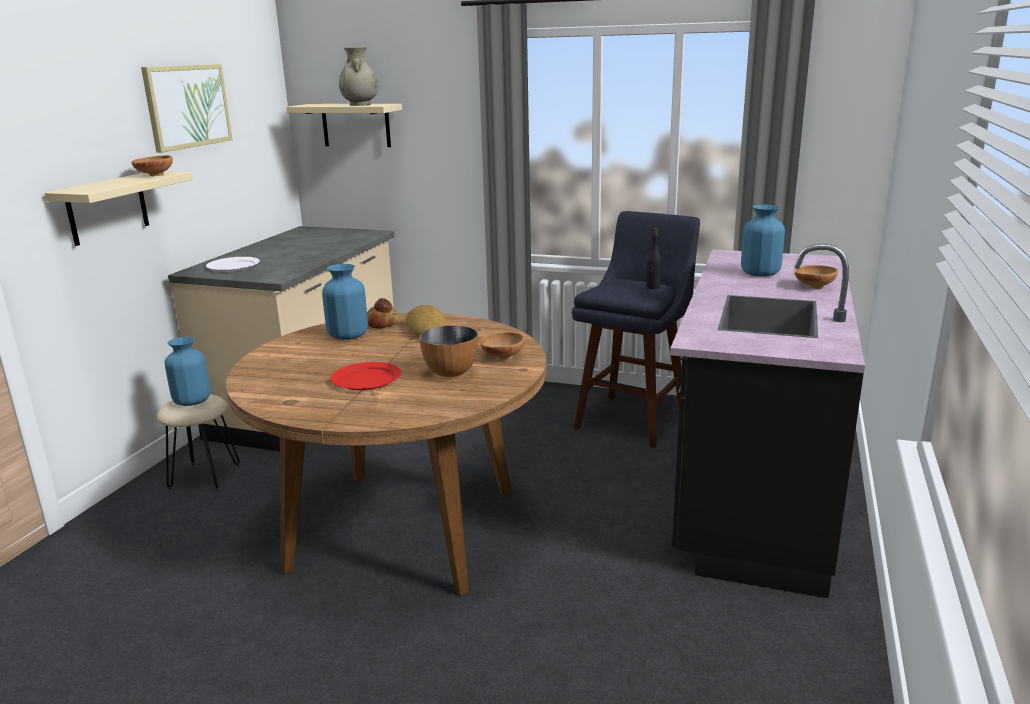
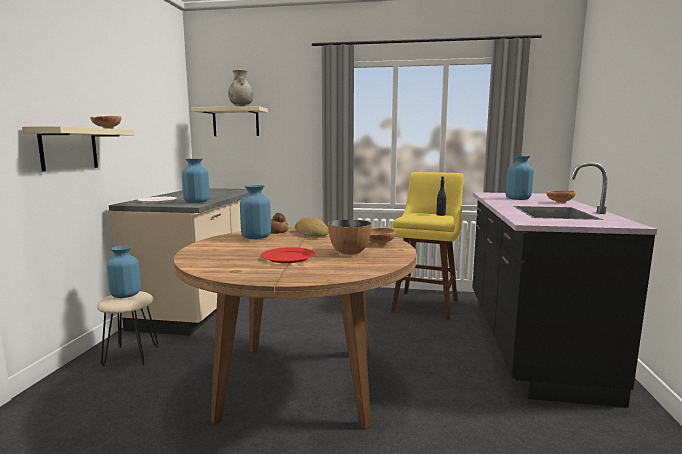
camera: 10 degrees left, 10 degrees down
picture [141,64,232,153] -> none
blue stool [572,211,700,448] -> yellow stool [391,172,464,320]
none -> blue vase [182,158,210,203]

